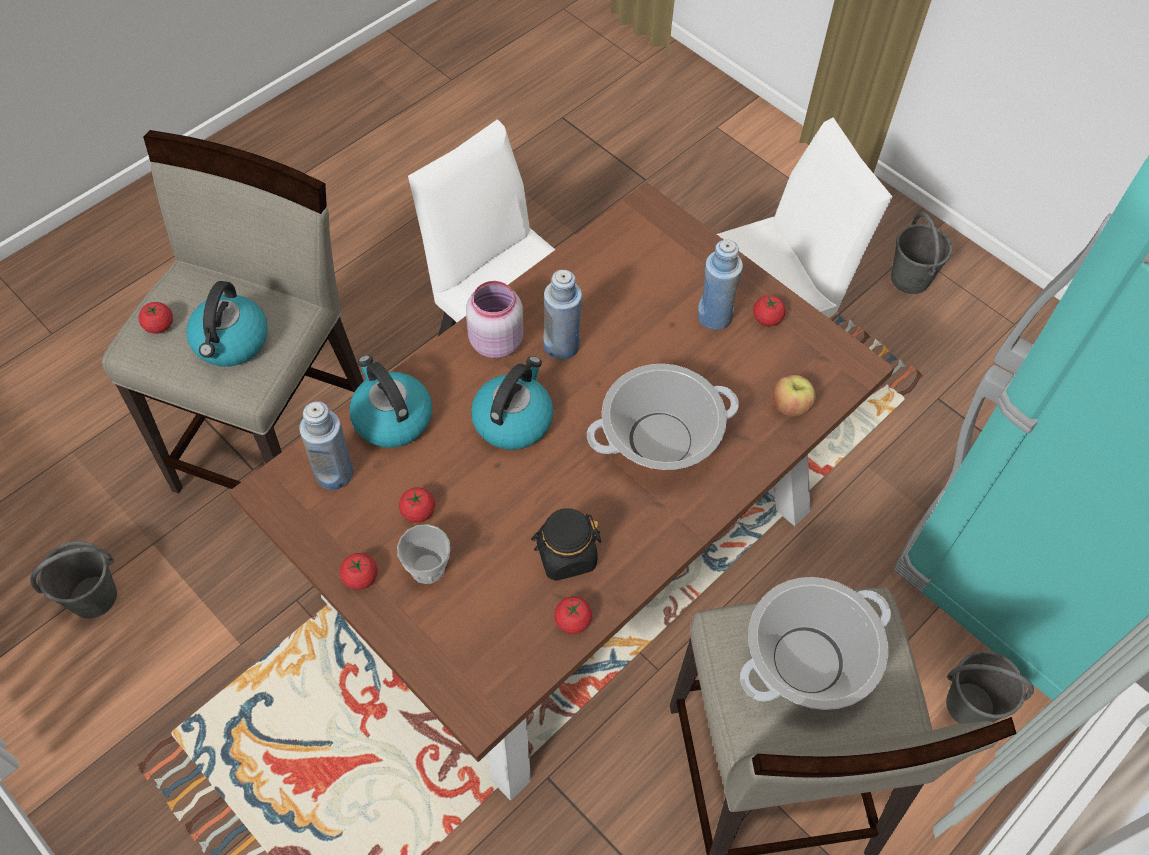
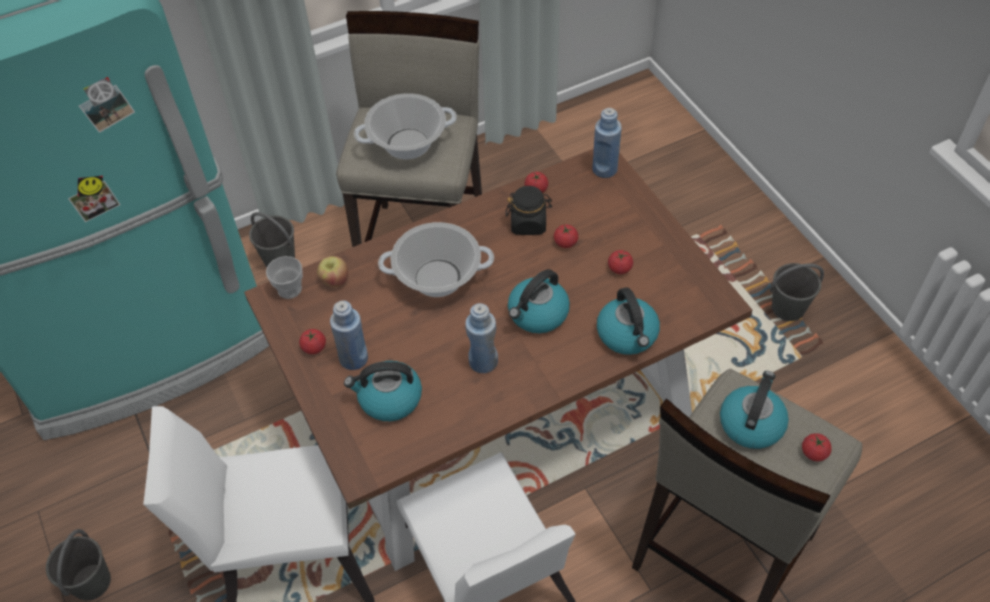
camera: 160 degrees left, 5 degrees down
grey bucket [30,541,117,618] -> grey bucket moved to [770,263,824,321]
blue bottle [299,401,353,490] -> blue bottle moved to [592,108,622,178]
tomato [340,553,378,590] -> tomato moved to [554,225,578,248]
cup [397,524,450,584] -> cup moved to [266,256,303,299]
pink jar [466,281,524,358] -> none
none -> kettle [344,361,422,421]

